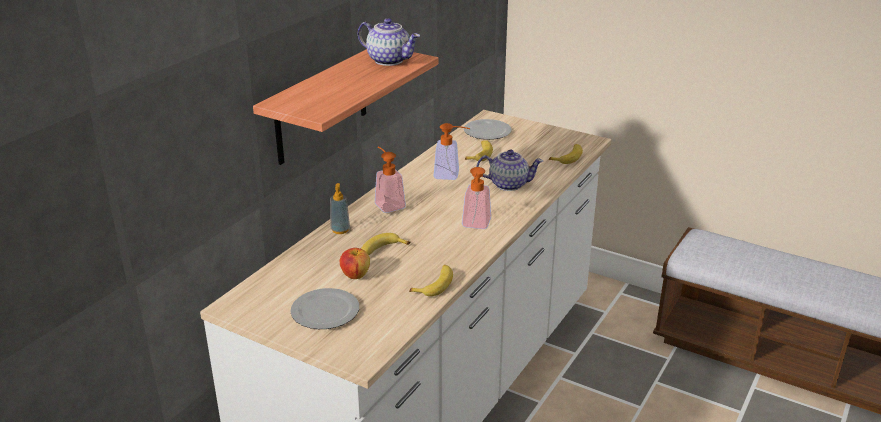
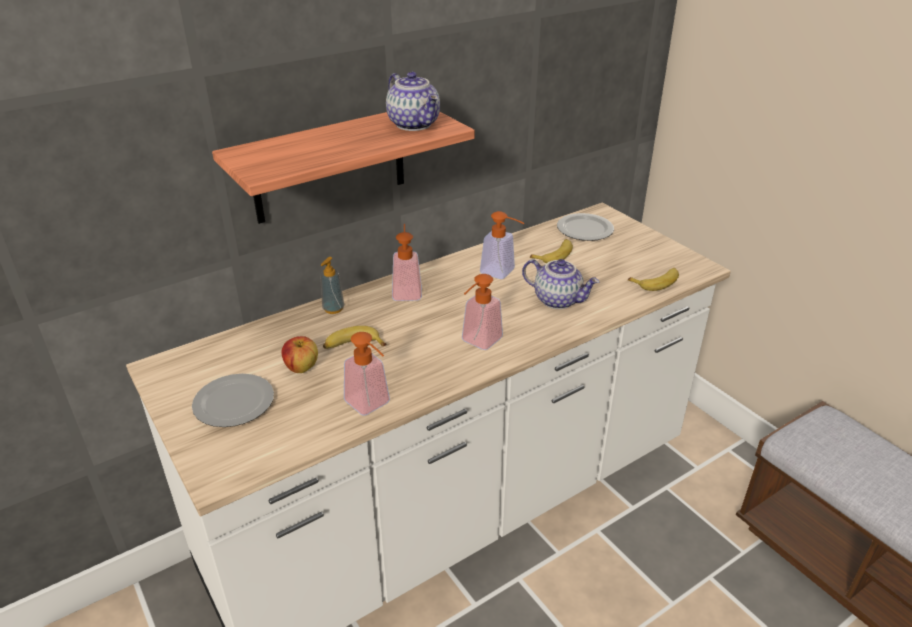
camera: 25 degrees right, 5 degrees up
banana [409,265,453,296] -> soap dispenser [344,332,390,416]

